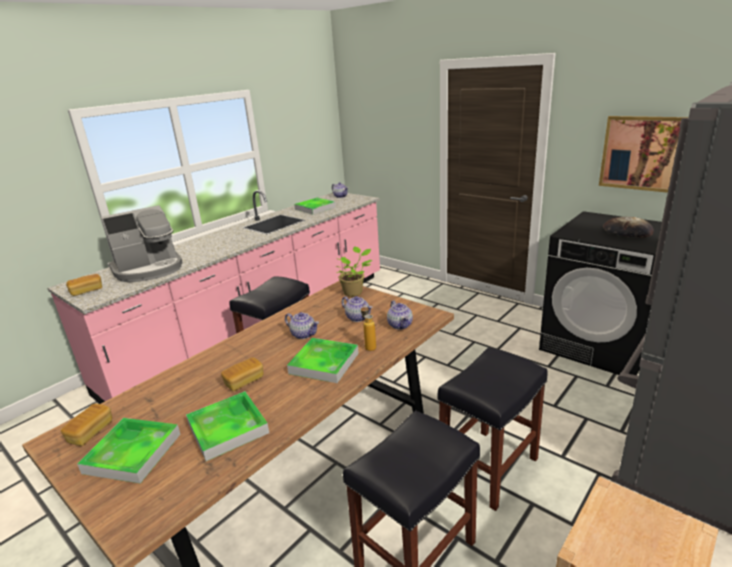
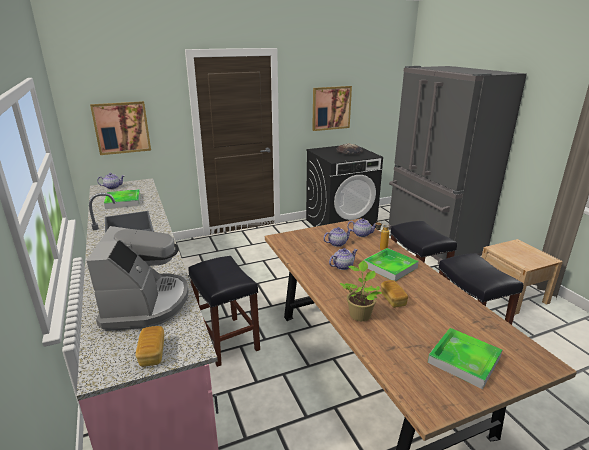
camera: 65 degrees left, 0 degrees up
bread [61,403,112,446] -> none
tray [186,391,269,461] -> none
potted plant [336,246,372,297] -> potted plant moved to [340,260,382,321]
none -> picture [90,101,151,155]

